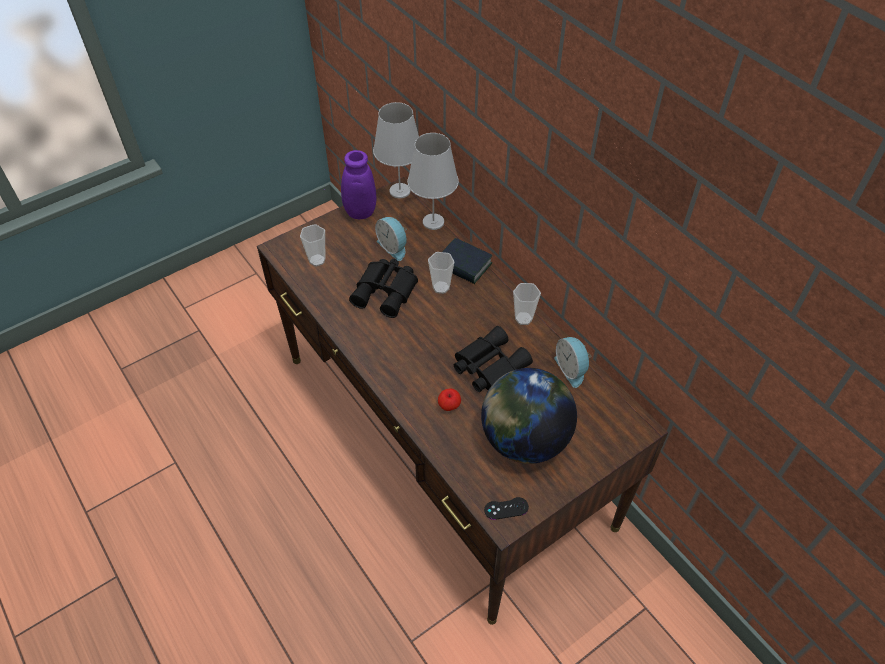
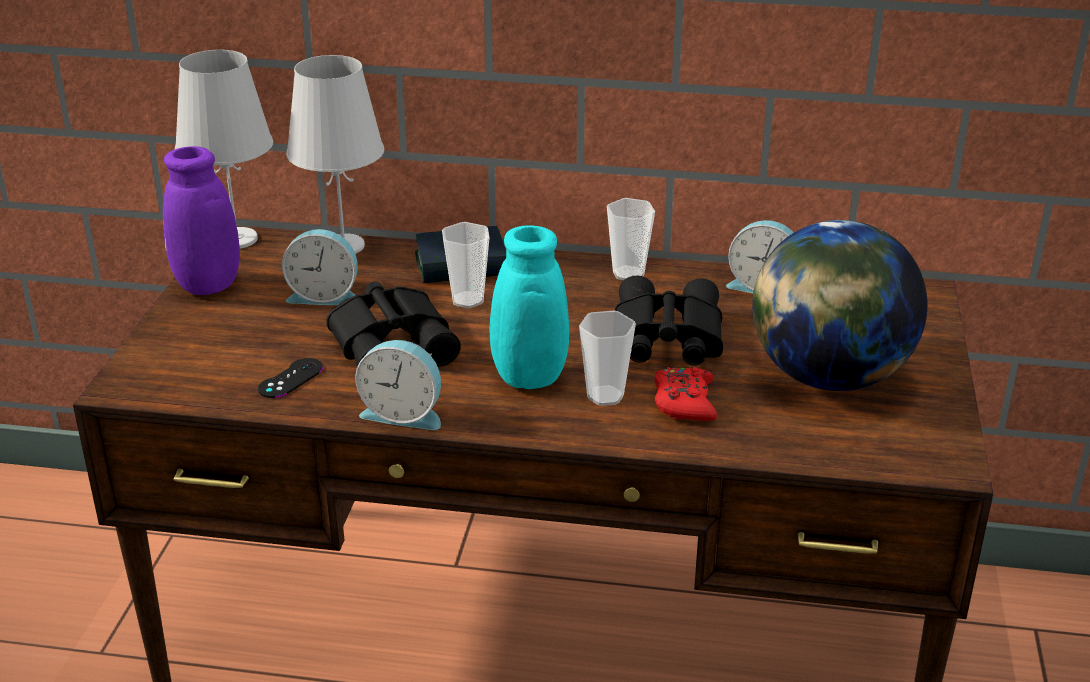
camera: 45 degrees left, 20 degrees down
cup [300,224,325,266] -> cup moved to [579,310,636,406]
apple [438,388,461,411] -> red game controller [654,367,717,421]
black game controller [484,497,529,520] -> black game controller moved to [258,358,323,398]
none -> alarm clock [355,340,441,430]
none -> turquoise vase [490,226,569,389]

